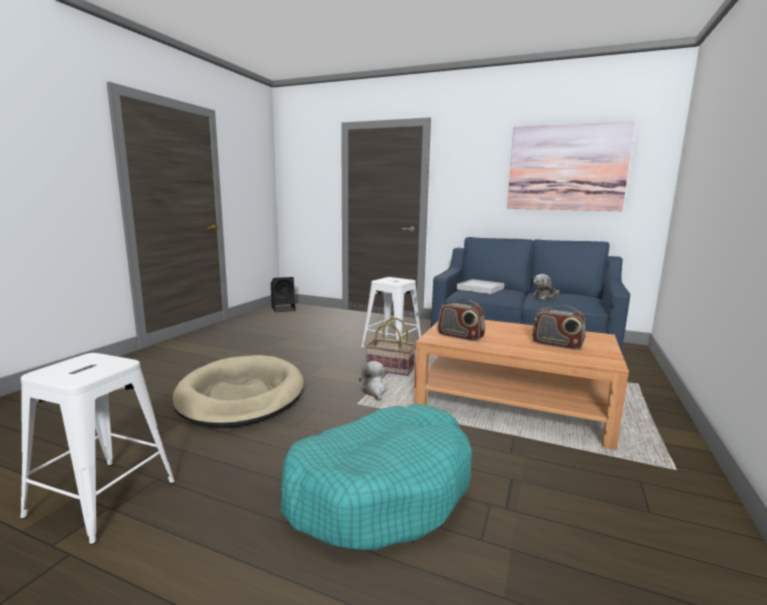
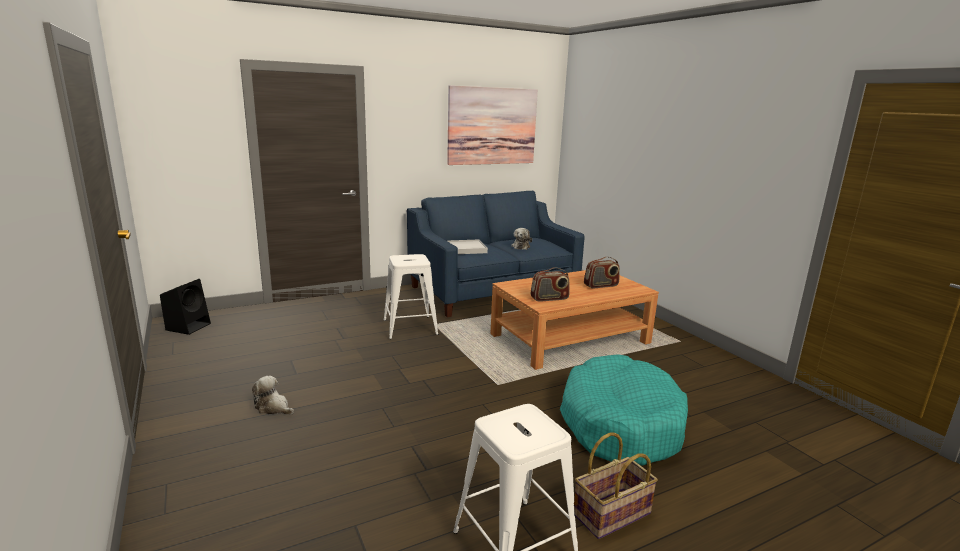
camera: 50 degrees left, 5 degrees up
beige dog bed [173,355,304,428] -> none
plush toy [359,361,387,401] -> plush toy moved to [252,376,294,415]
basket [366,318,416,376] -> basket moved to [574,432,658,539]

